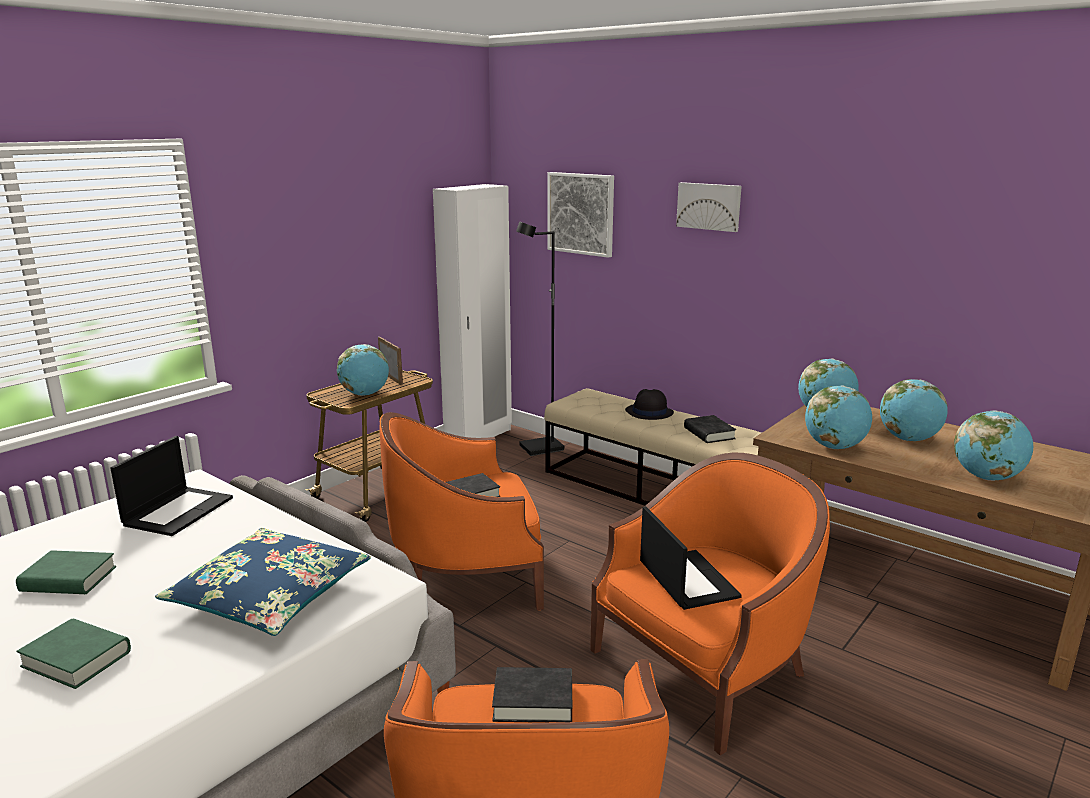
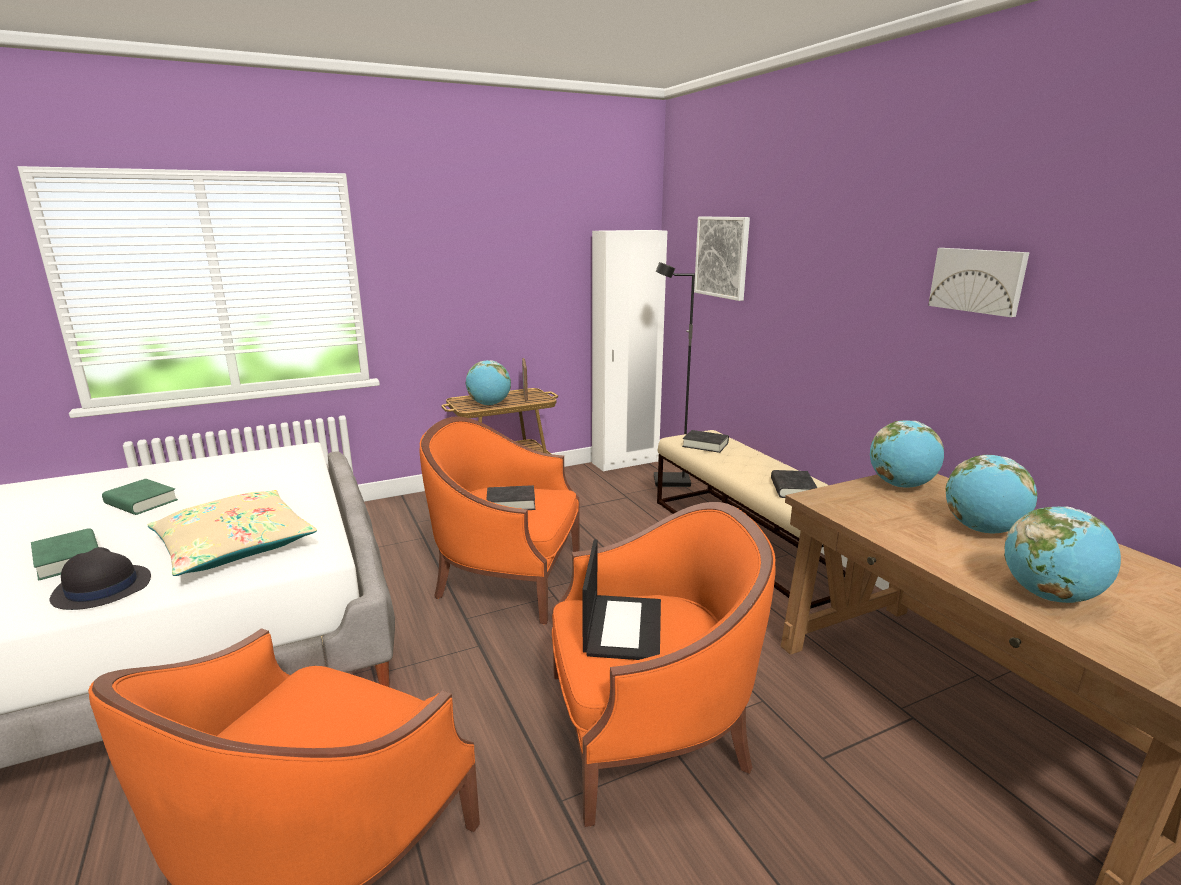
camera: 25 degrees right, 0 degrees up
laptop [110,436,233,536] -> none
blue pillow [155,528,371,636] -> beige pillow [148,490,317,576]
black book [492,667,572,723] -> black book moved to [682,430,729,453]
black hat [625,389,674,420] -> black hat moved to [50,547,151,610]
picture [676,182,742,232] -> picture moved to [928,248,1030,317]
globe [805,385,872,449] -> none

